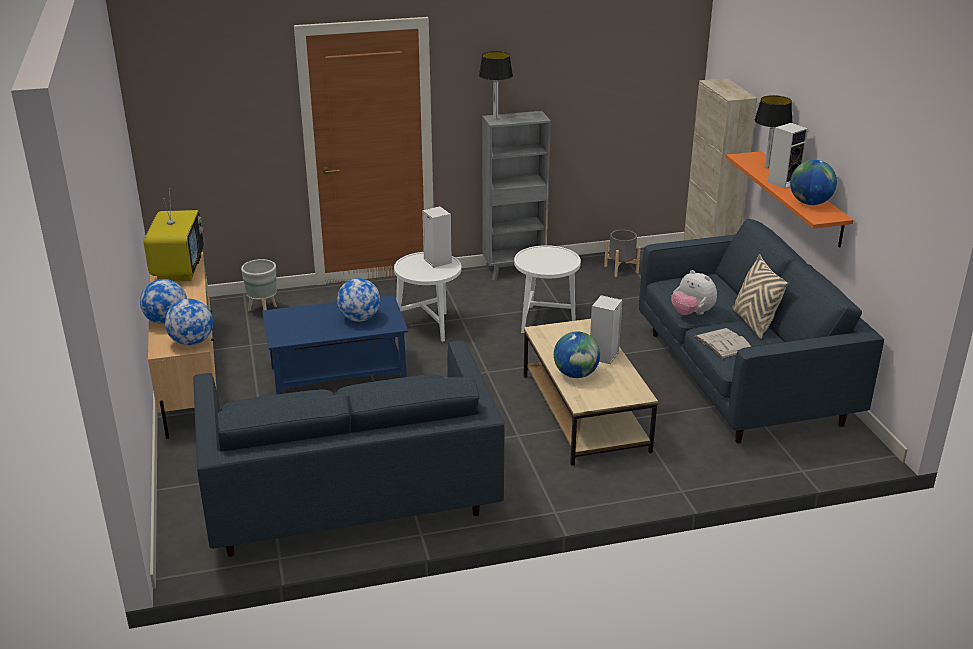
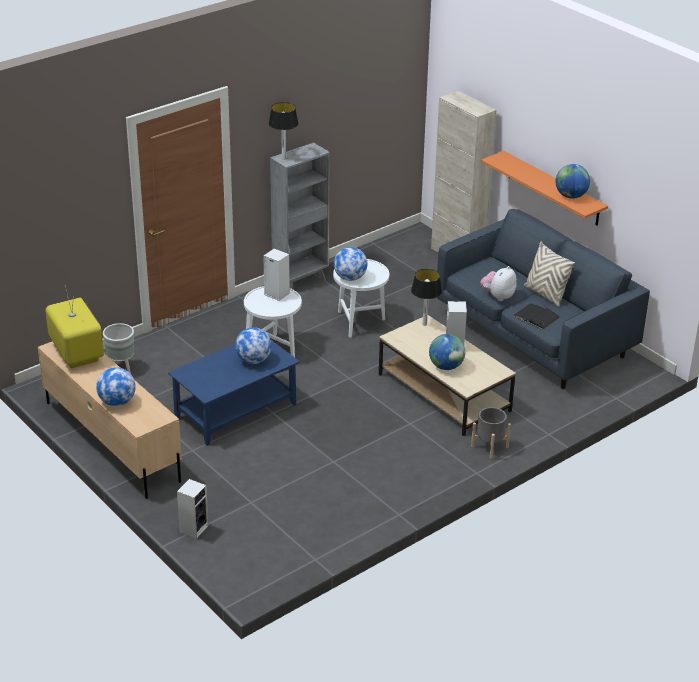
camera: 25 degrees left, 5 degrees up
globe [165,299,213,346] -> globe moved to [334,247,367,281]
blue sofa [193,340,504,557] -> none
grey planter [604,230,641,277] -> grey planter moved to [471,407,511,459]
plush toy [671,270,717,315] -> plush toy turned 105 degrees clockwise [481,266,517,301]
white book [695,328,752,359] -> black book [513,303,560,330]
table lamp [755,95,793,168] -> table lamp moved to [411,269,442,326]
speaker [768,123,808,189] -> speaker moved to [177,479,208,539]

